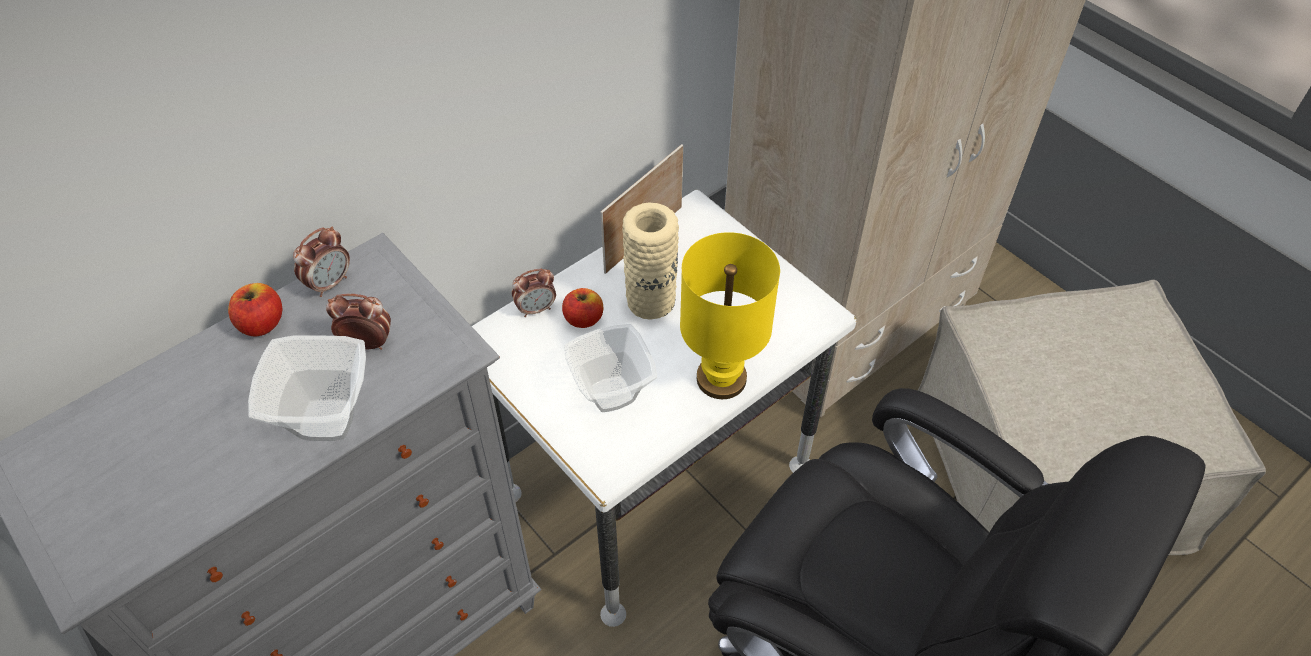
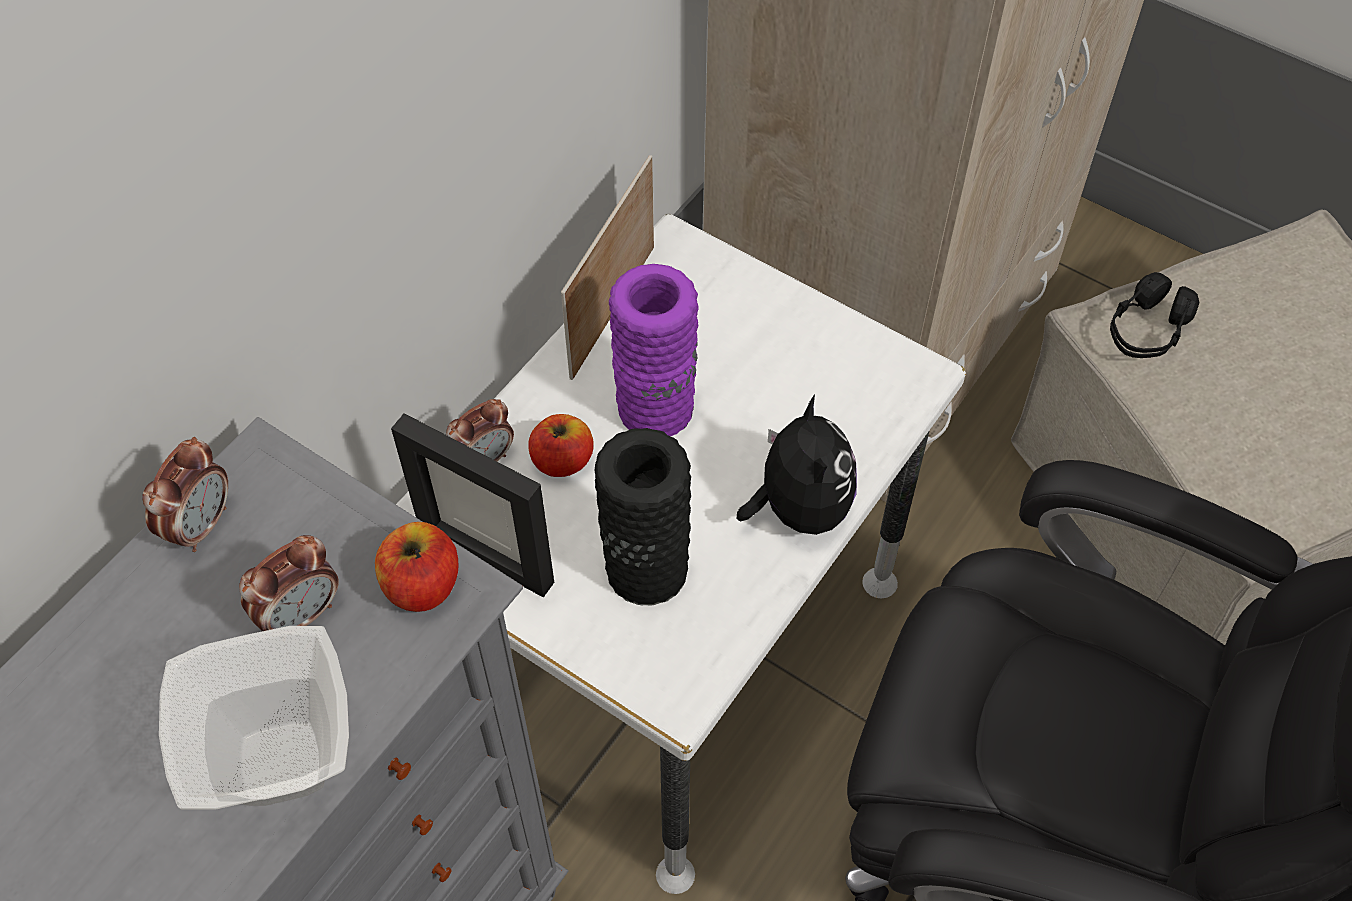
camera: 15 degrees left, 5 degrees up
apple [228,283,282,337] -> apple moved to [375,522,458,612]
alarm clock [326,294,391,350] -> alarm clock turned 150 degrees clockwise [239,535,339,631]
bowl [564,324,657,412] -> black vase [595,428,691,606]
beige vase [622,202,679,319] -> purple vase [609,264,699,436]
yellow table lamp [680,232,780,399] -> plush toy [737,395,857,535]
none -> picture frame [391,413,554,597]
none -> black headphones [1110,272,1199,358]

